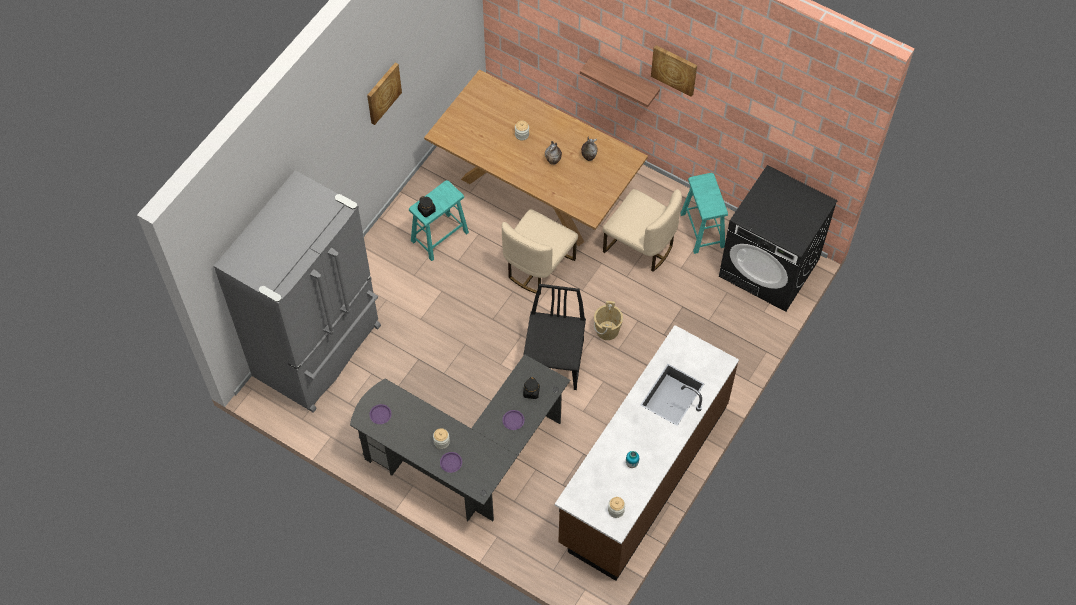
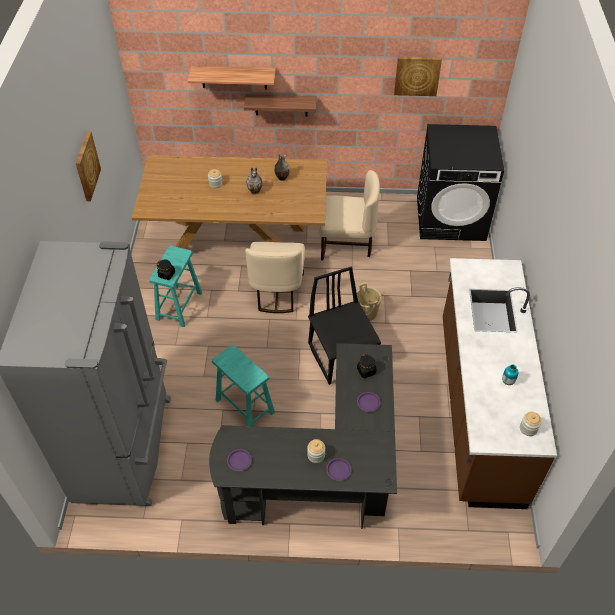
camera: 30 degrees left, 10 degrees down
picture [651,45,697,97] -> picture moved to [394,56,442,96]
turquoise stool [680,173,728,254] -> turquoise stool moved to [212,345,275,426]
none -> shelf [188,66,276,90]

